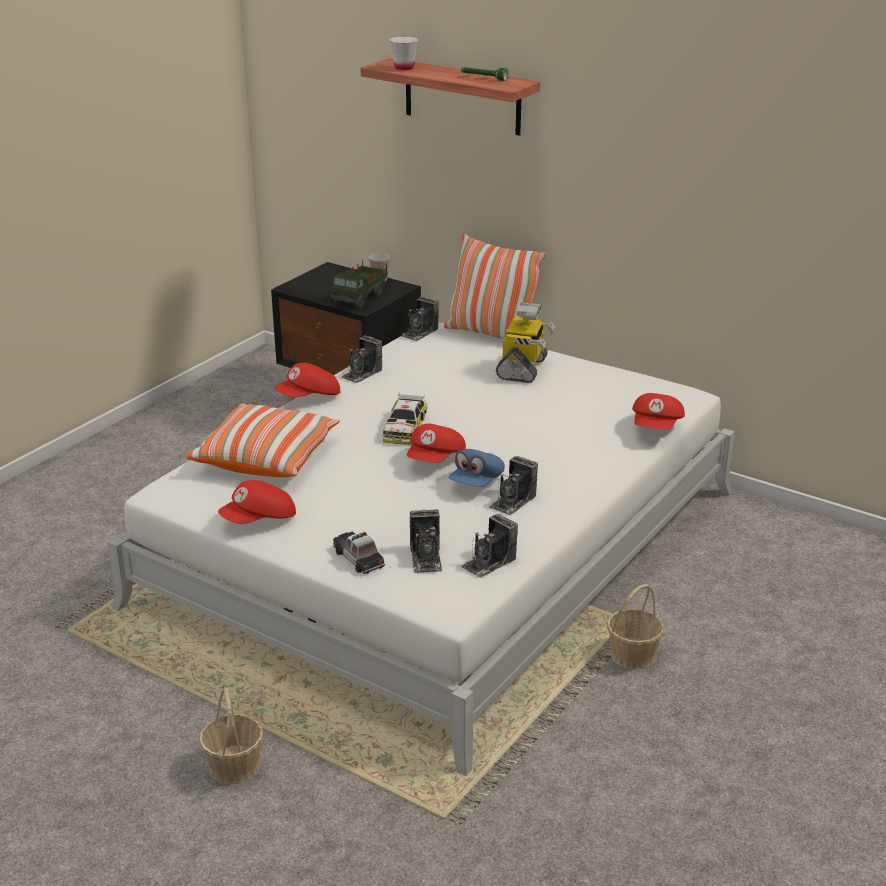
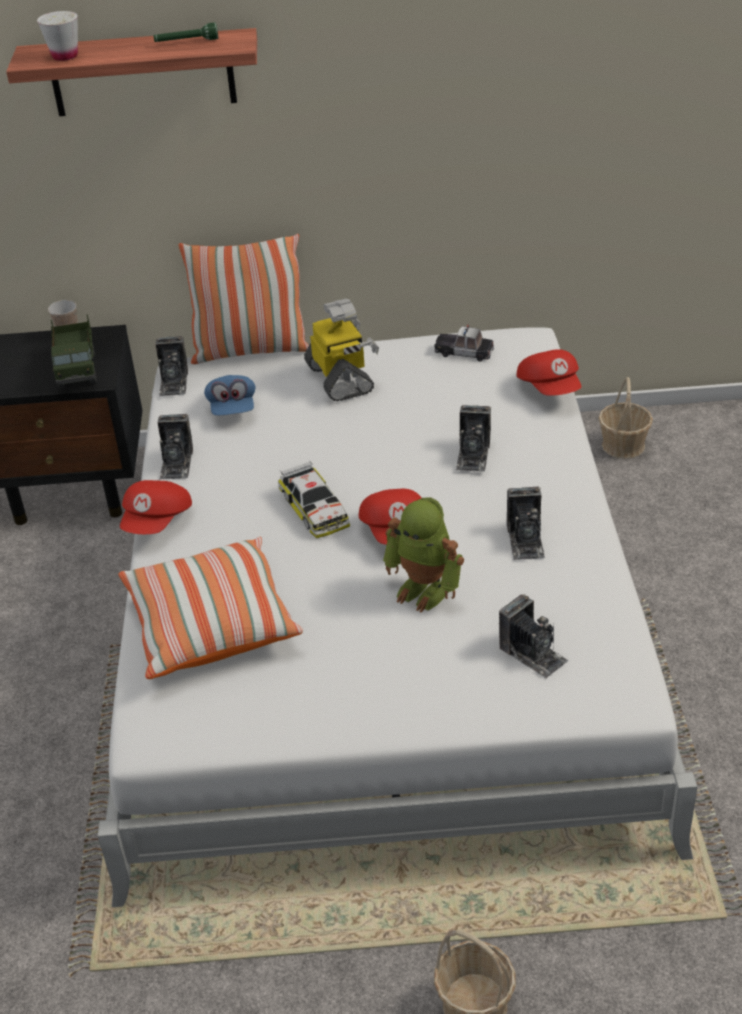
camera: 35 degrees left, 10 degrees up
red cap [218,480,296,524] -> none
toy car [333,532,385,574] -> toy car moved to [434,325,494,361]
blue cap [449,449,505,487] -> blue cap moved to [204,375,256,415]
camera [460,514,518,578] -> camera moved to [456,405,491,472]
basket [607,584,664,670] -> basket moved to [598,377,653,459]
none -> toy robot [383,497,464,612]

